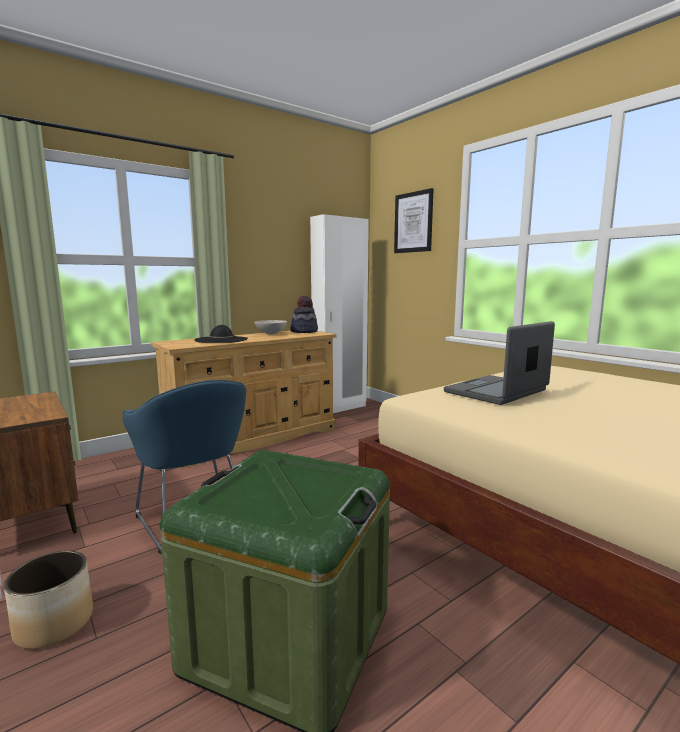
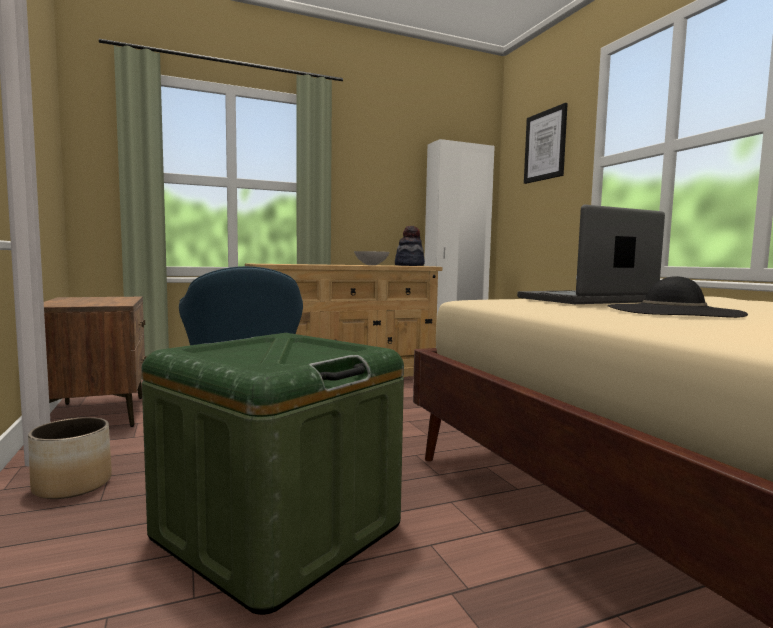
camera: 15 degrees right, 5 degrees down
black hat [195,325,248,343] -> black hat moved to [607,276,748,318]

